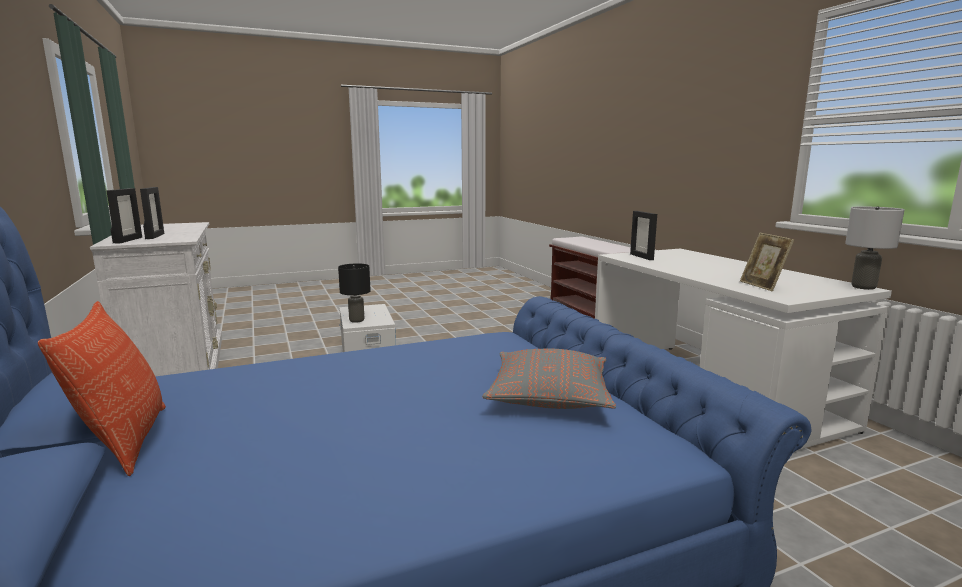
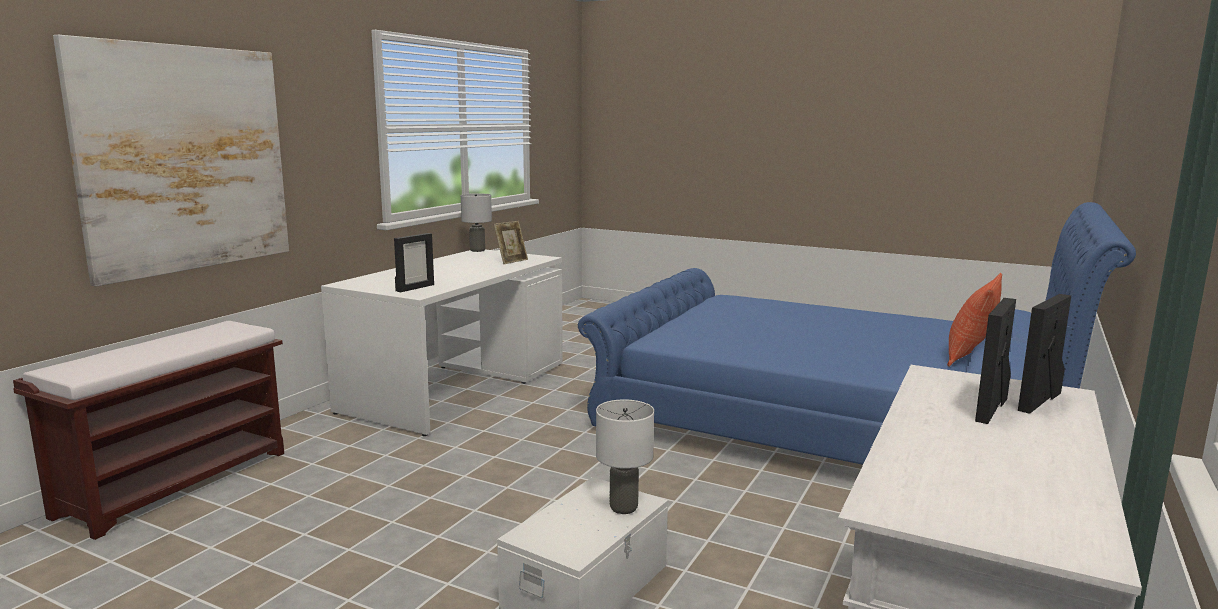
camera: 130 degrees left, 0 degrees up
black table lamp [338,264,371,323] -> white table lamp [596,399,654,514]
grey pillow [482,349,616,409] -> none
none -> picture [53,35,289,286]

